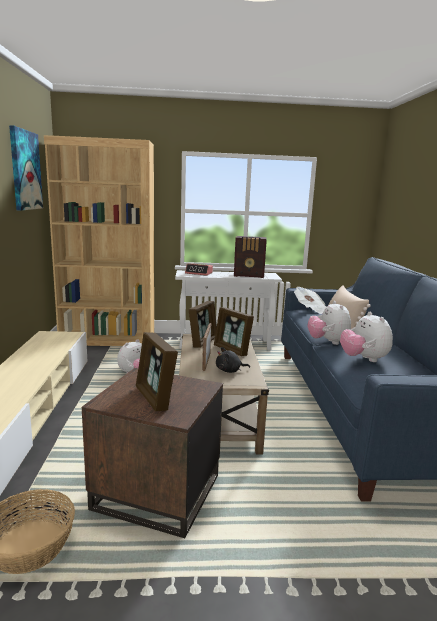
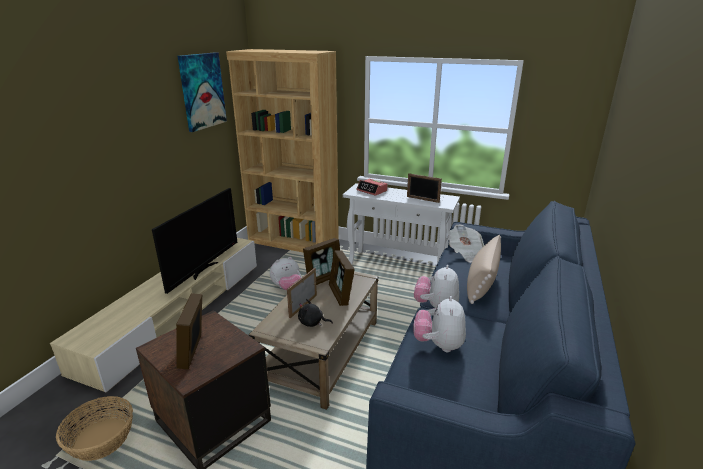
camera: 25 degrees right, 10 degrees up
radio [234,236,267,278] -> picture frame [407,173,442,203]
none -> television [152,188,237,294]

